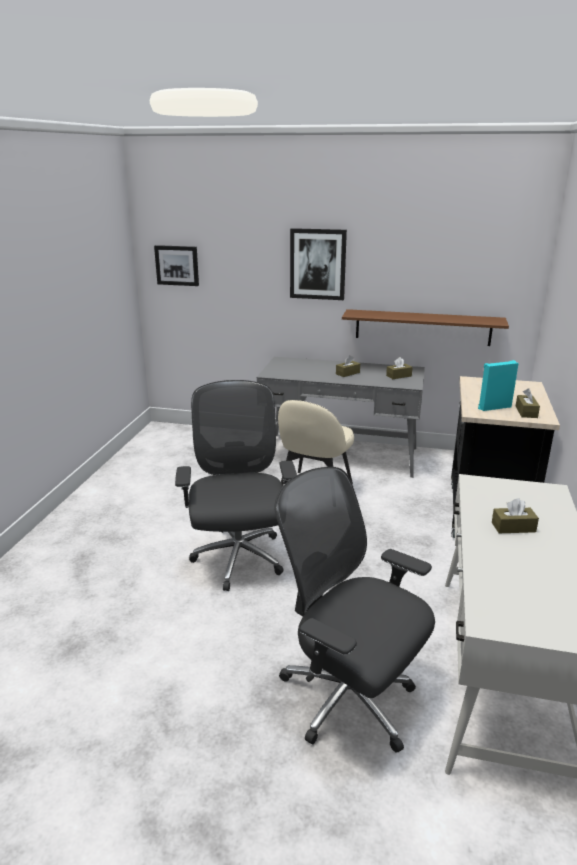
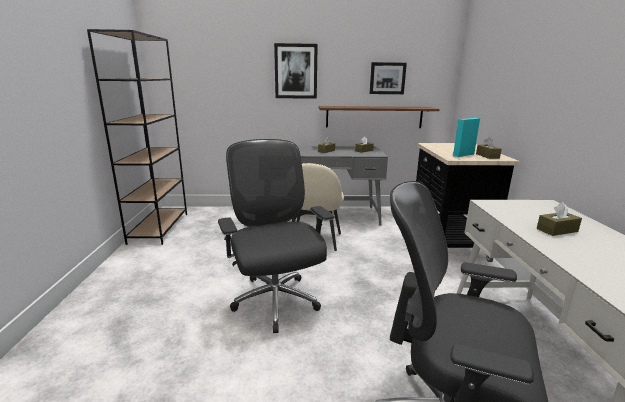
camera: 15 degrees left, 5 degrees down
picture [154,245,199,286] -> picture moved to [370,62,407,94]
none -> beige bookcase [87,29,187,245]

